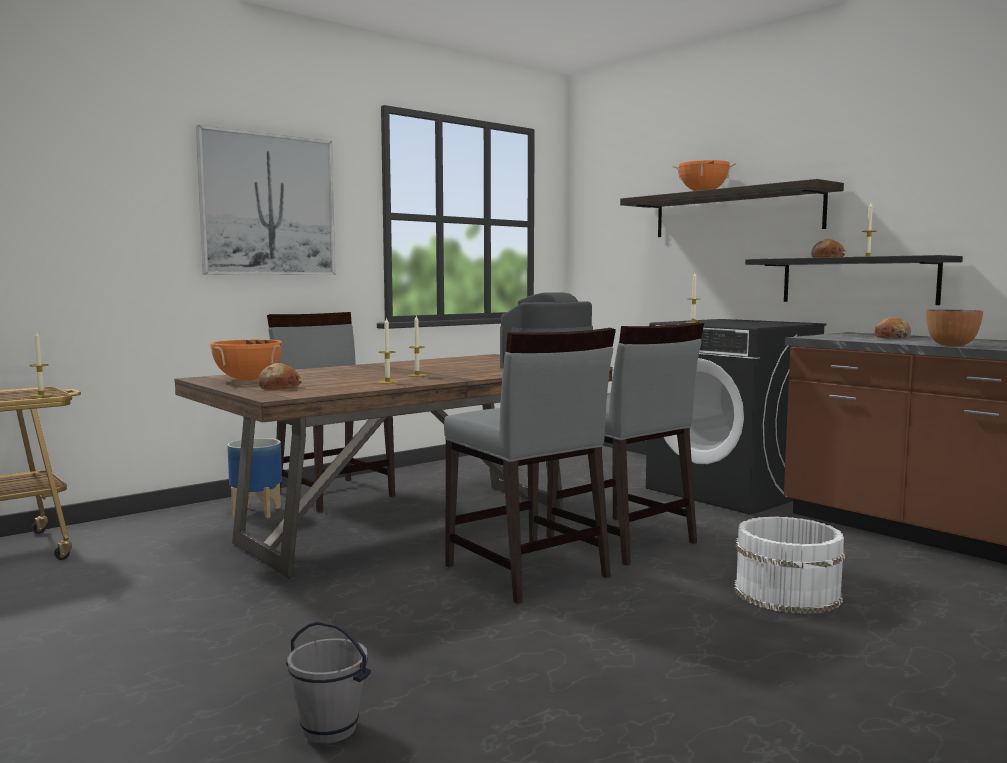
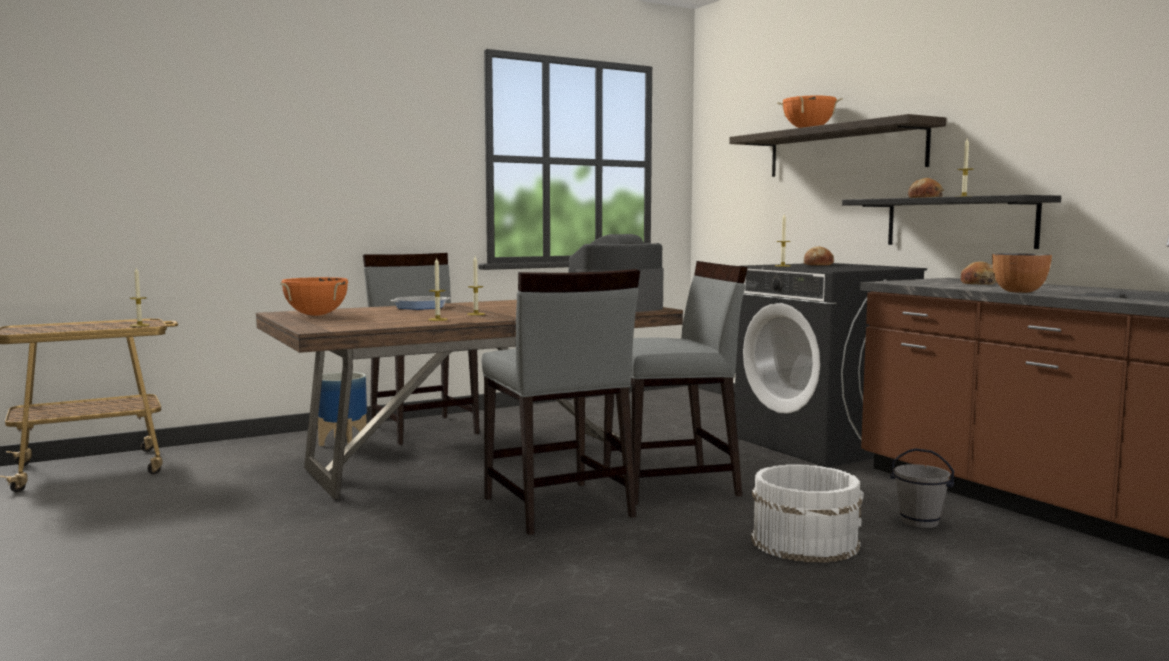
camera: 10 degrees right, 0 degrees up
picture [196,125,335,275] -> none
bread [258,363,302,390] -> bread moved to [804,246,834,265]
grey bucket [286,621,371,743] -> grey bucket moved to [890,448,954,528]
grey chair [547,322,704,566] -> grey chair turned 75 degrees counterclockwise [603,261,748,505]
none -> frying pan [390,296,450,310]

